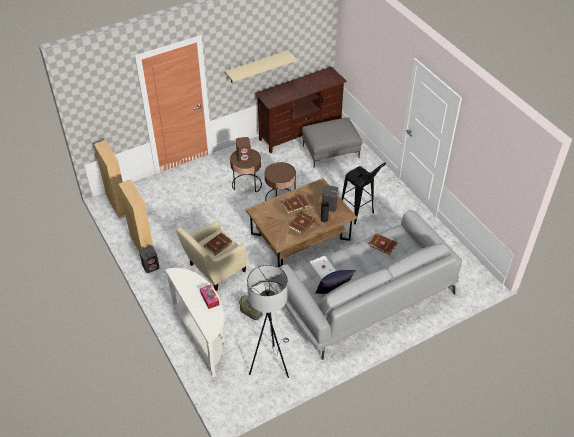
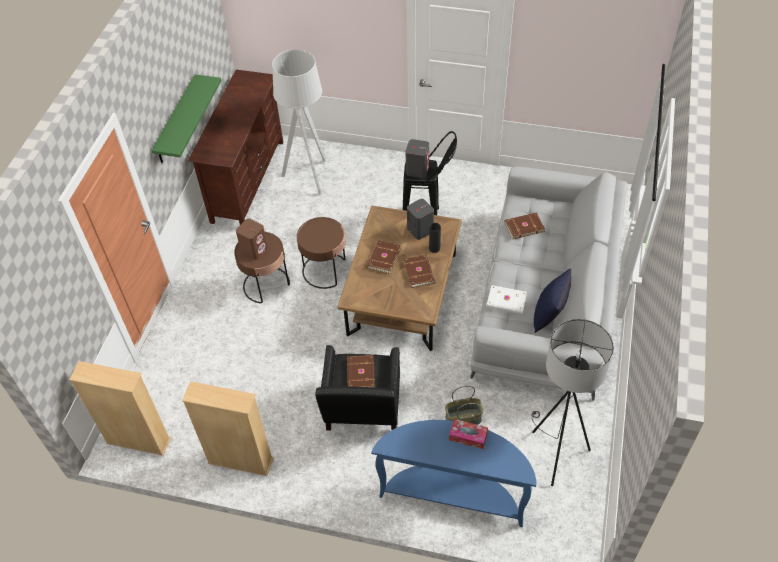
camera: 45 degrees left, 5 degrees up
grey speaker [139,245,159,273] -> grey speaker moved to [406,139,429,178]
white console table [165,268,226,377] -> blue console table [371,420,536,527]
beige armchair [176,220,247,291] -> black armchair [315,345,400,430]
beige shelf [225,50,296,83] -> green shelf [151,74,221,163]
grey ottoman [302,117,362,168] -> grey floor lamp [272,49,326,195]

